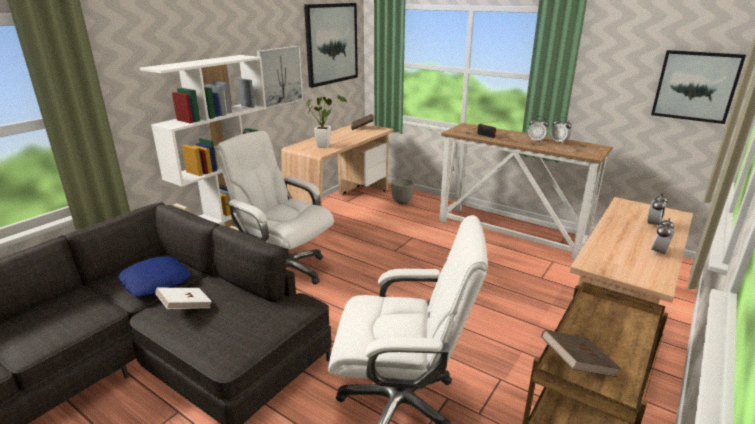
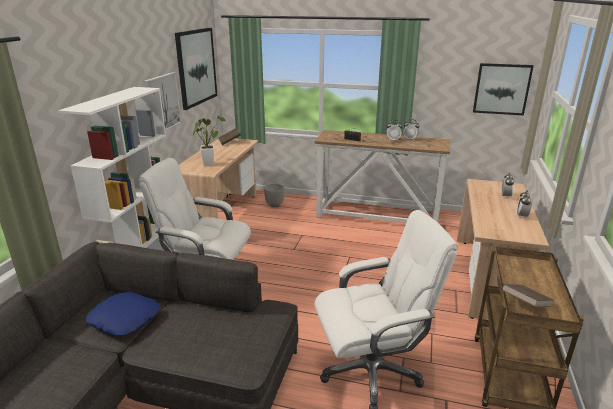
camera: 20 degrees left, 0 degrees up
white book [155,288,212,309] -> none

